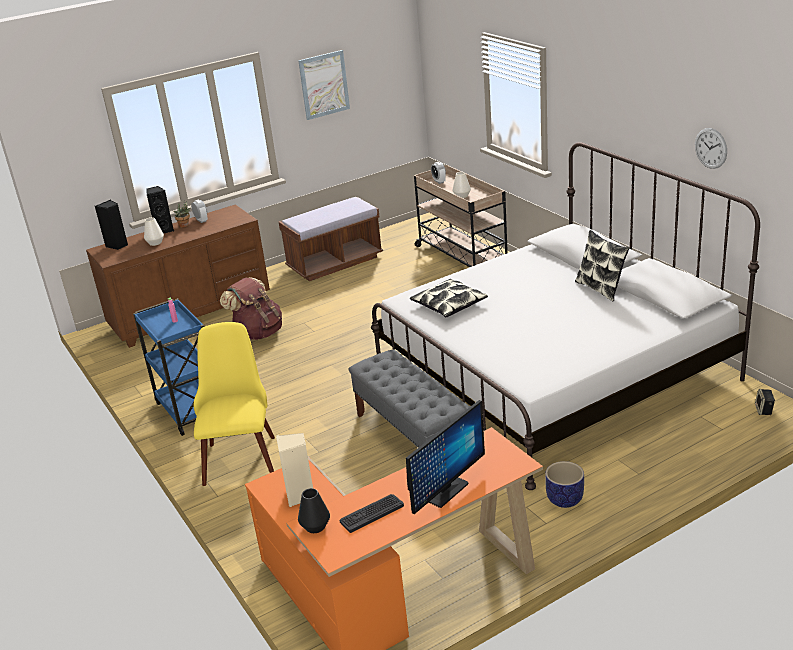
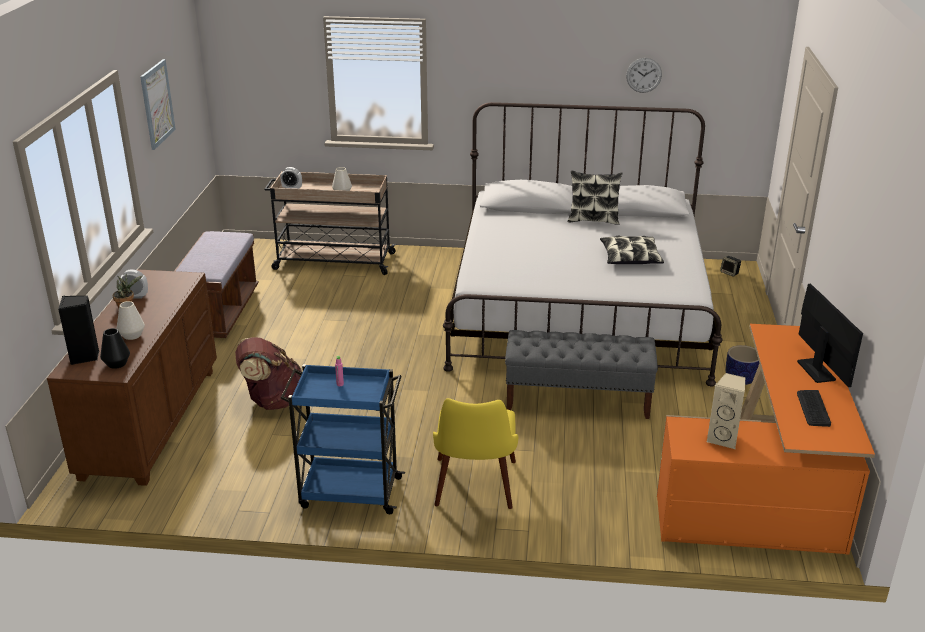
camera: 55 degrees left, 0 degrees up
black speaker [146,186,174,234] -> none
yellow chair [194,322,275,486] -> yellow chair turned 120 degrees counterclockwise [433,398,518,509]
black vase [298,488,330,533] -> black vase moved to [100,328,130,369]
pillow [410,279,488,317] -> pillow moved to [600,235,664,264]

